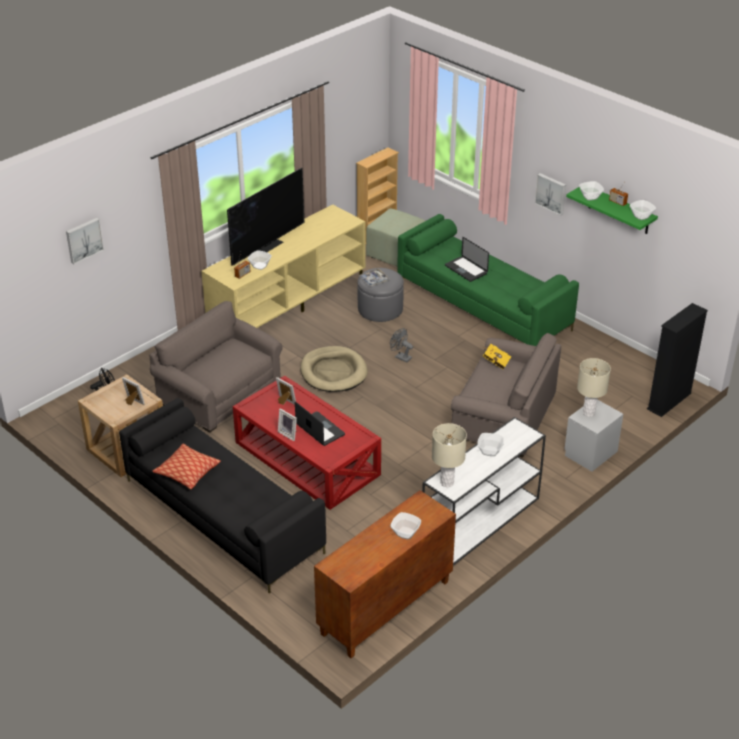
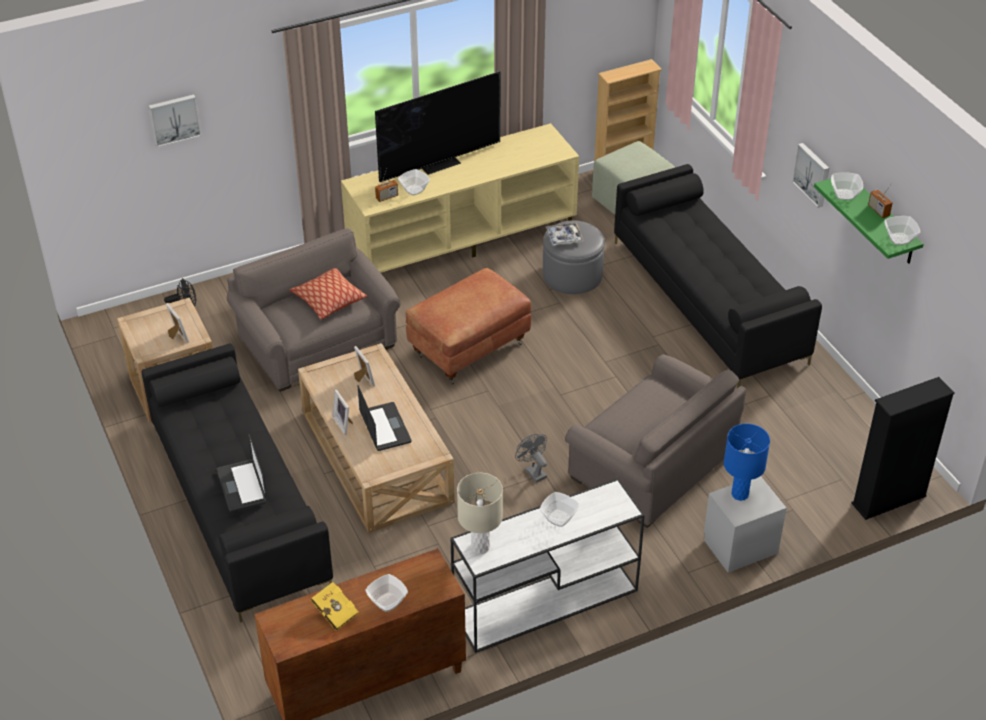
camera: 20 degrees right, 5 degrees up
pillow [152,444,221,489] -> pillow moved to [290,268,367,319]
red coffee table [233,376,381,510] -> beige coffee table [298,343,455,533]
beige dog bed [300,346,368,392] -> brown ottoman [406,268,531,384]
grey fan [390,328,413,363] -> grey fan moved to [515,434,547,482]
green sofa [397,214,579,346] -> black sofa [614,164,822,388]
laptop [445,237,489,282] -> laptop moved to [217,435,267,512]
yellow book [483,344,511,370] -> yellow book moved to [311,582,359,631]
beige table lamp [577,358,611,417] -> blue table lamp [724,424,770,501]

